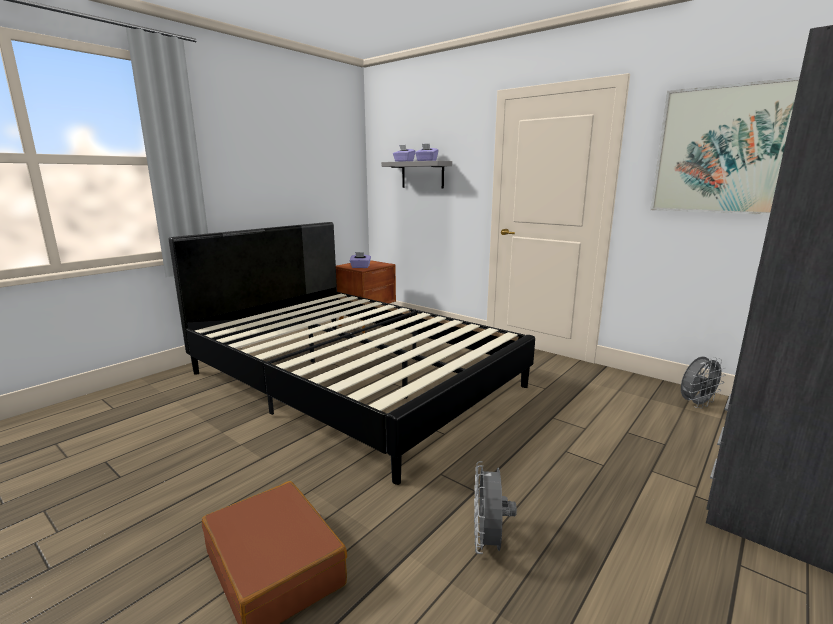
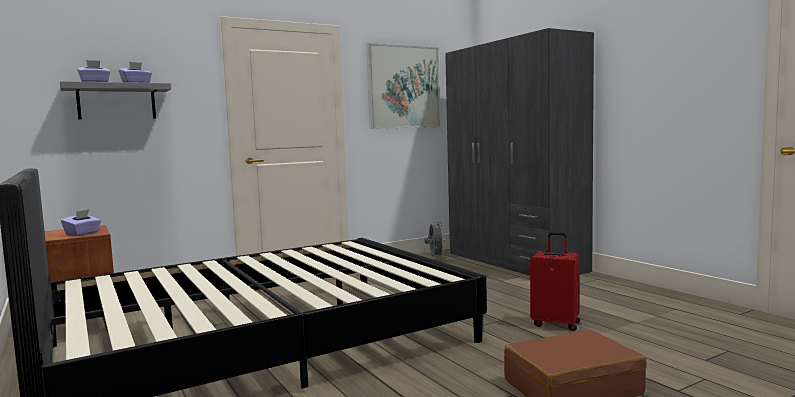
camera: 70 degrees left, 10 degrees down
grey fan [474,461,517,554] -> red suitcase [530,232,580,331]

